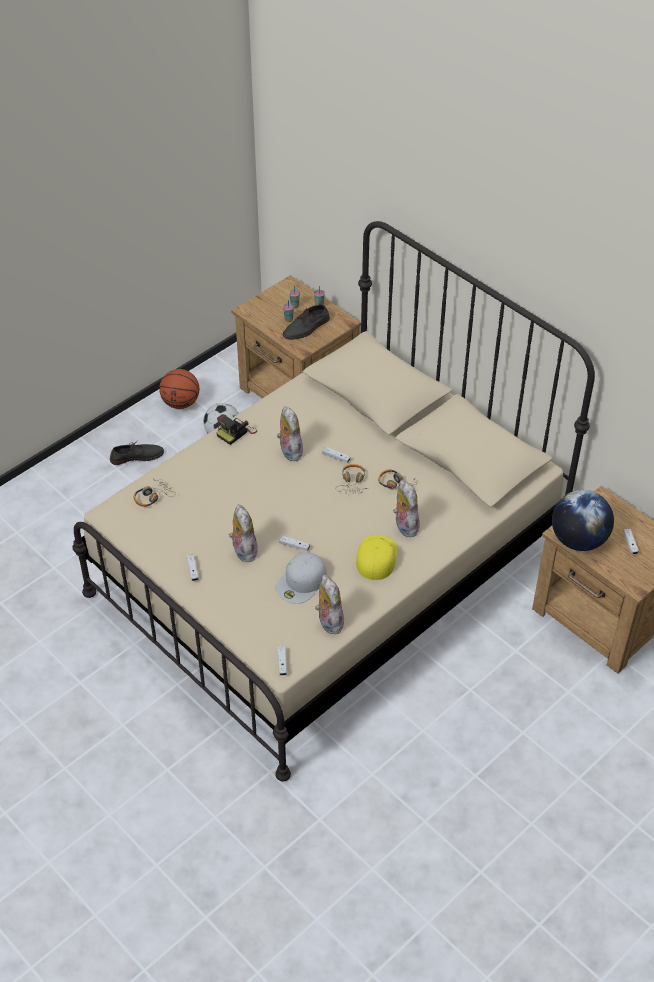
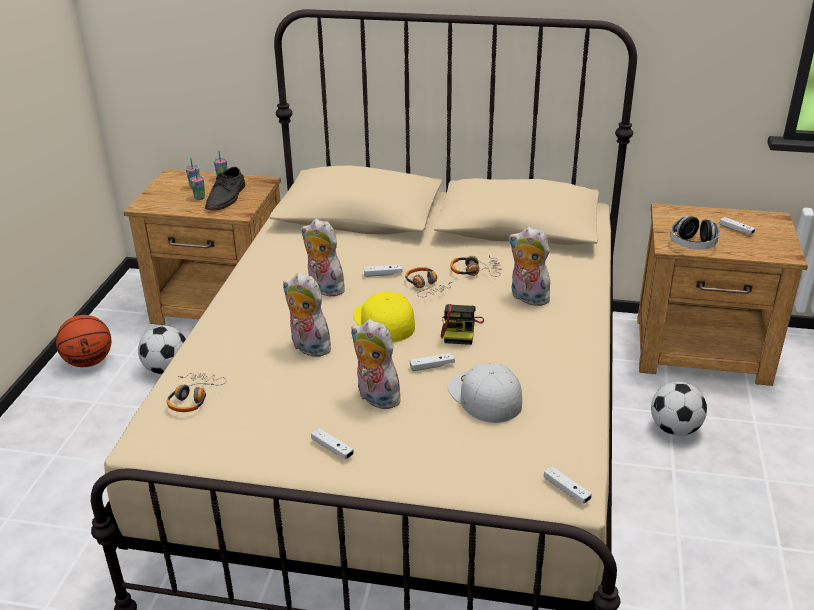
camera: 35 degrees left, 15 degrees down
grey shoe [110,440,164,465] -> none
camera [217,414,257,445] -> camera moved to [441,304,484,345]
white cap [276,553,327,604] -> white cap turned 150 degrees clockwise [448,363,522,423]
plush toy [315,575,344,634] -> plush toy moved to [283,273,331,357]
yellow cap [356,536,398,580] -> yellow cap moved to [353,292,415,342]
globe [552,490,614,551] -> headphones [670,216,719,249]
none -> football [651,382,707,436]

